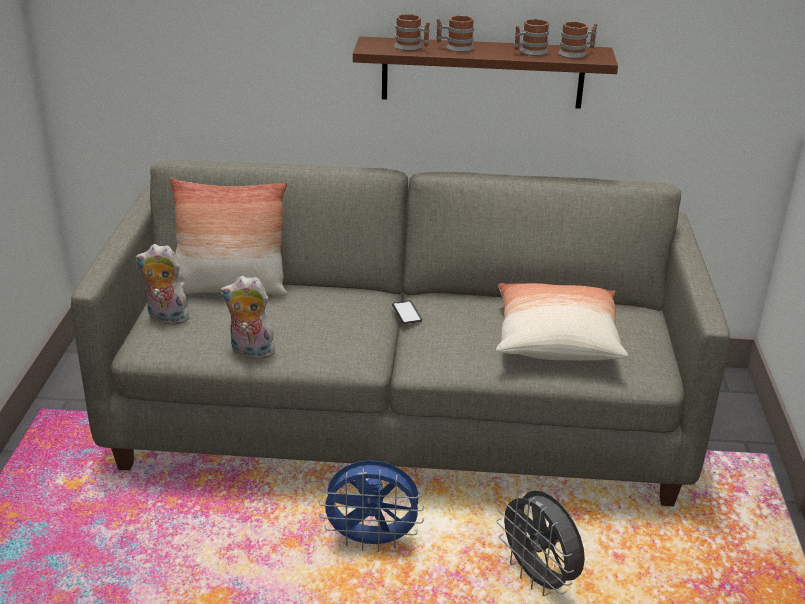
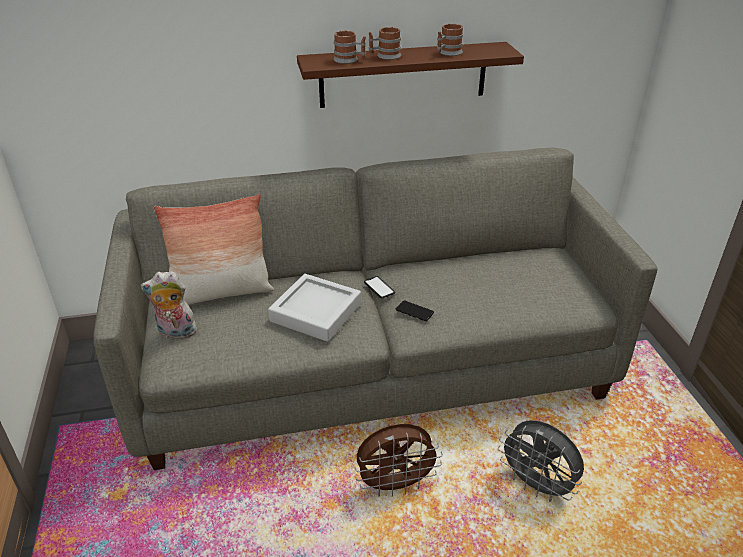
camera: 15 degrees left, 5 degrees up
plush toy [220,276,275,359] -> none
blue fan [319,460,424,552] -> brown fan [355,424,443,497]
pillow [496,283,629,361] -> none
mug [558,21,597,58] -> none
none -> grey tray [268,274,361,342]
none -> phone [396,301,434,321]

